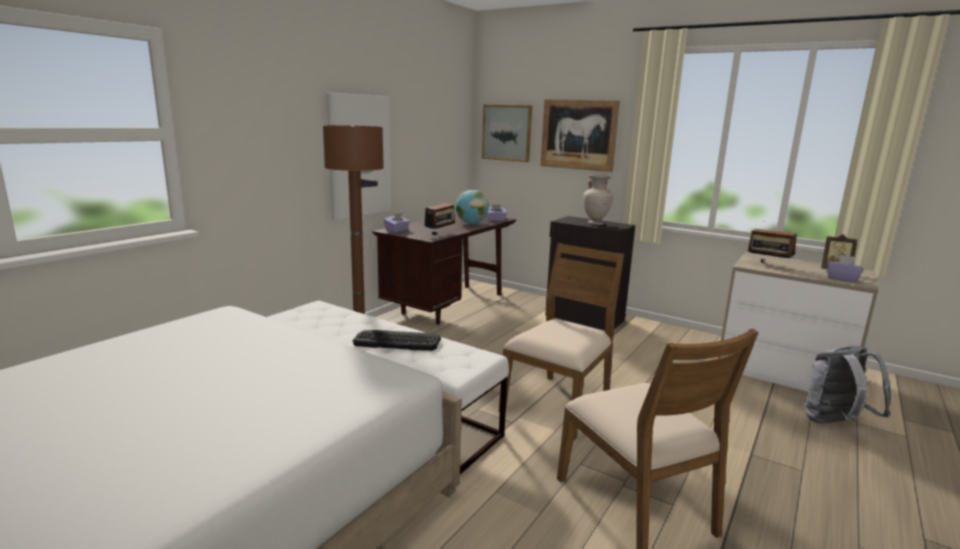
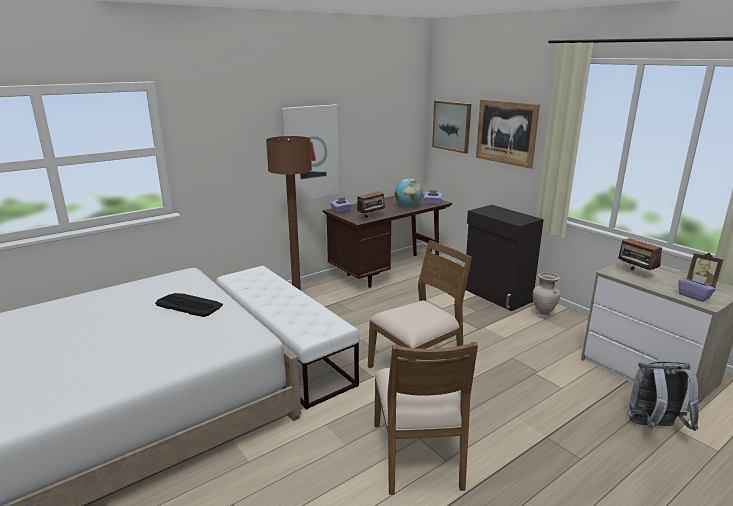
camera: 20 degrees right, 5 degrees up
keyboard [352,330,441,351] -> keyboard moved to [155,293,223,317]
beige vase [583,175,613,225] -> beige vase moved to [533,273,560,318]

